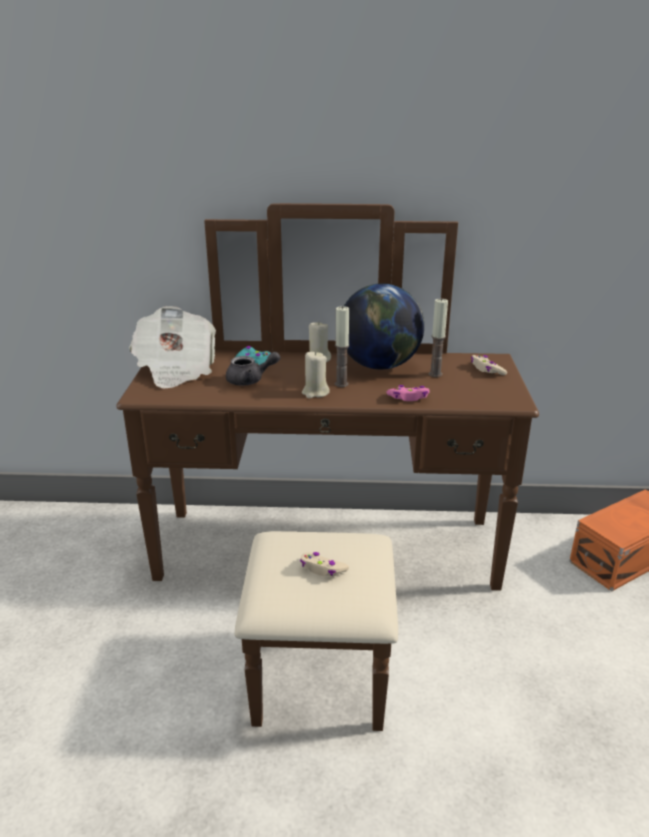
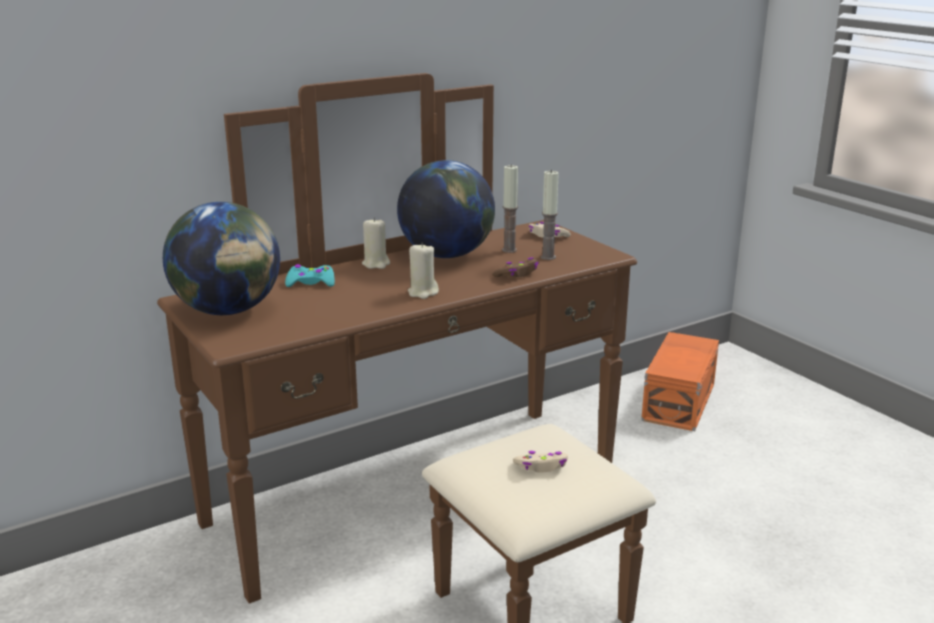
camera: 35 degrees left, 5 degrees down
newspaper [129,306,216,389] -> globe [163,202,280,315]
grey teapot [226,352,280,386] -> none
candle [335,306,349,387] -> candle moved to [541,170,559,260]
pink game controller [386,385,430,401] -> brown game controller [492,257,539,277]

